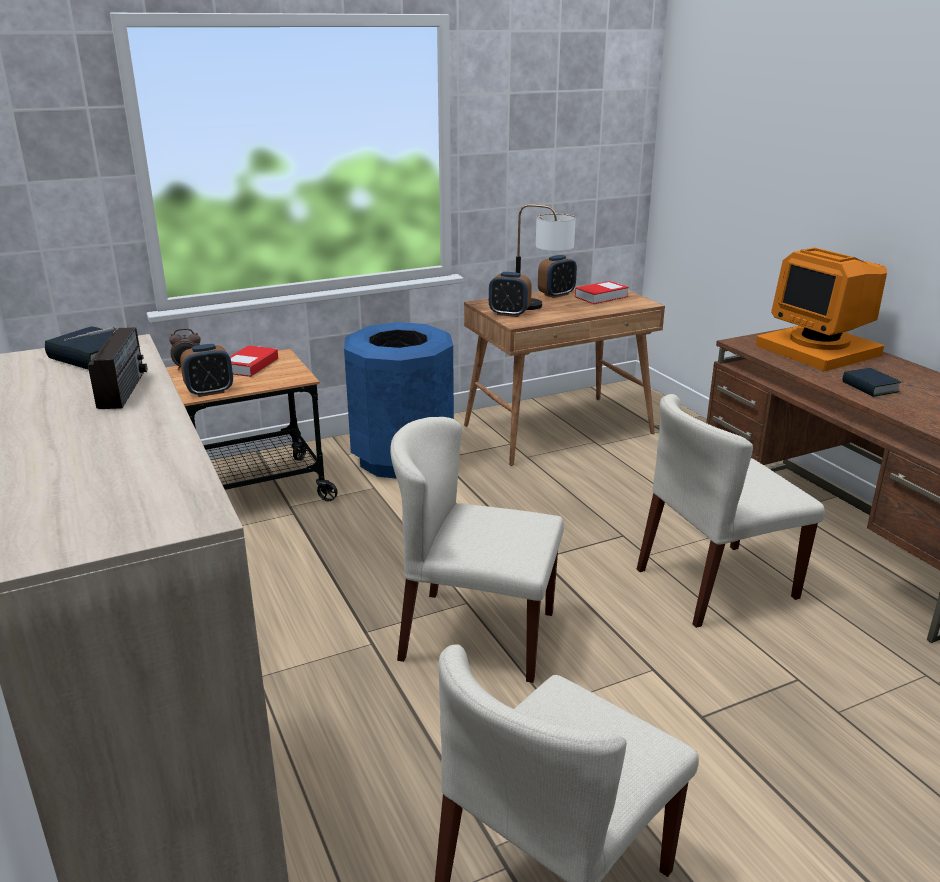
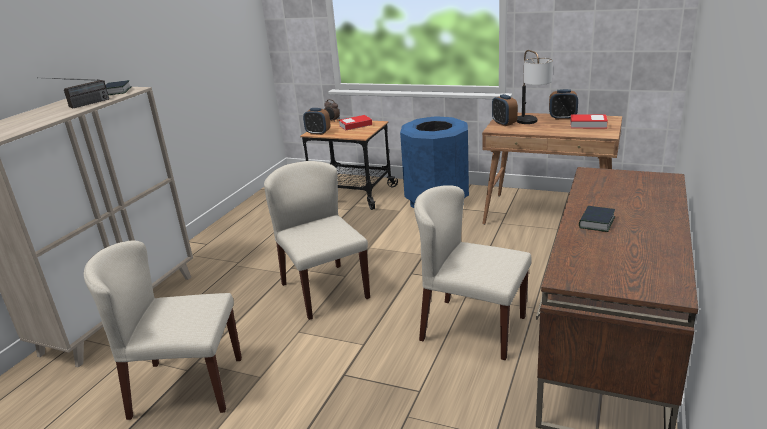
camera: 50 degrees right, 0 degrees up
monitor [756,248,887,371] -> none

